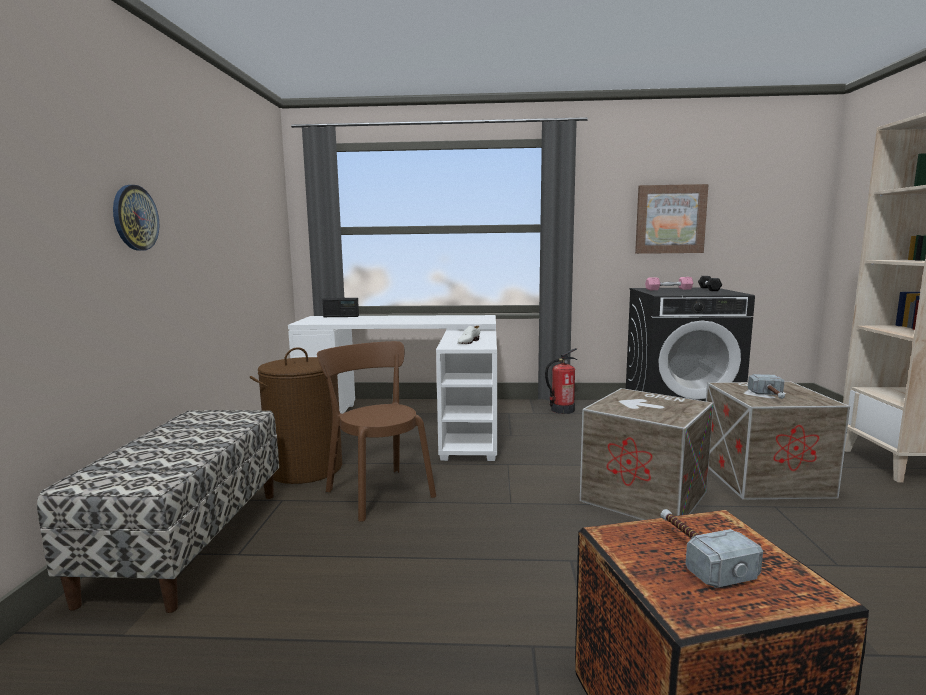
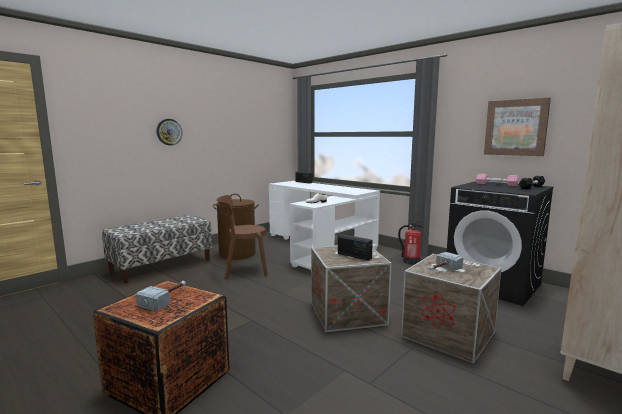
camera: 40 degrees right, 0 degrees up
brown chair [317,341,436,522] -> brown chair turned 105 degrees counterclockwise [217,195,268,279]
none -> radio [338,234,373,261]

